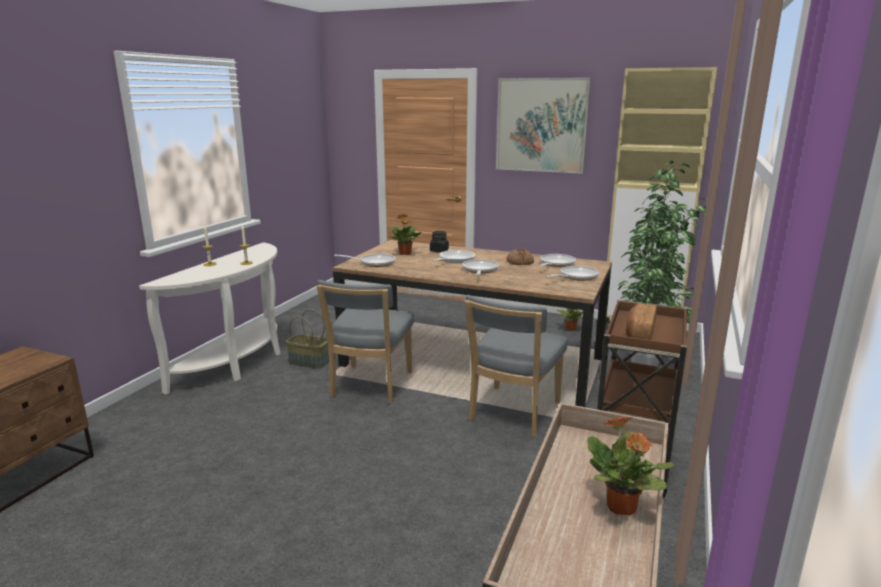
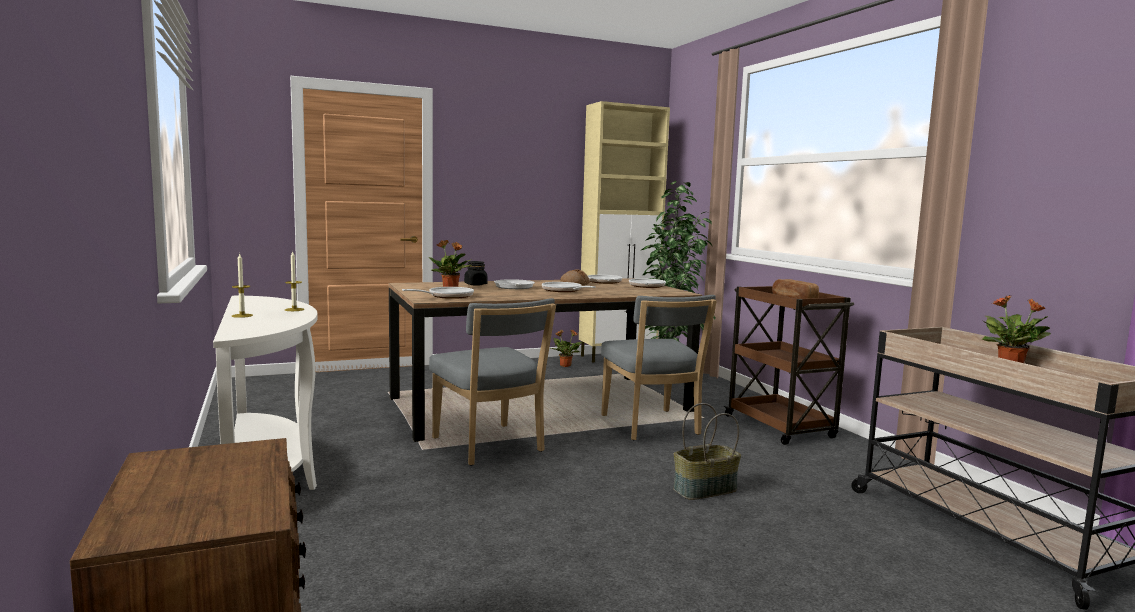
camera: 45 degrees left, 10 degrees down
basket [286,309,329,368] -> basket moved to [673,403,741,500]
picture [496,77,591,174] -> none

